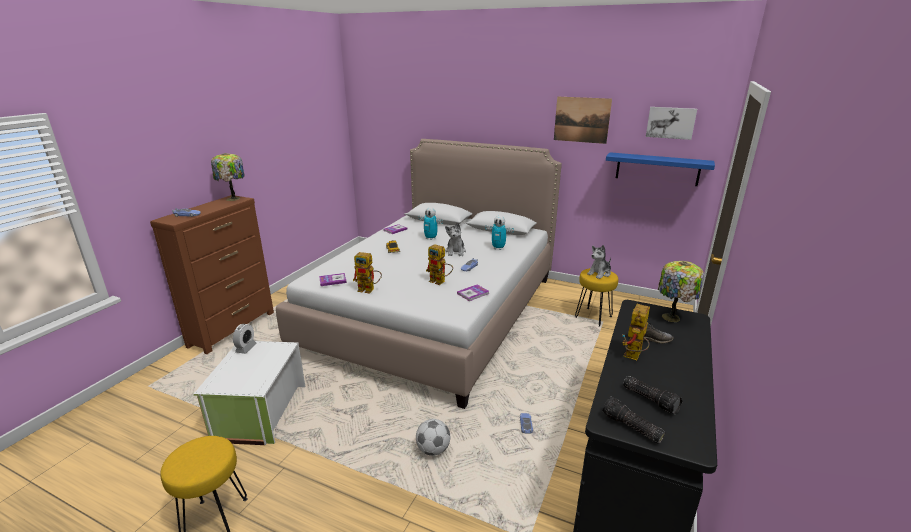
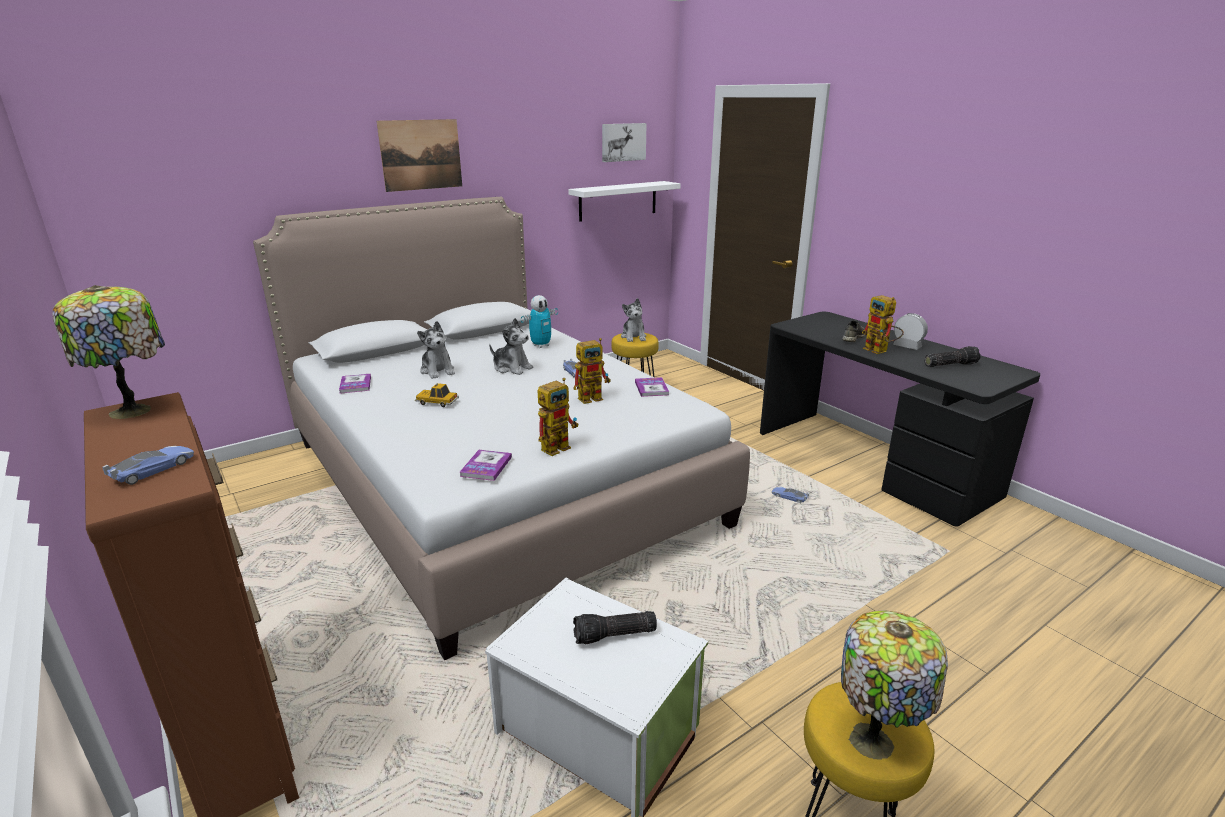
camera: 60 degrees left, 0 degrees up
alarm clock [233,324,257,354] -> alarm clock moved to [893,313,928,350]
football [416,419,450,456] -> none
toy robot [419,207,443,240] -> plush toy [417,321,455,379]
picture [554,97,612,144] -> picture moved to [377,119,462,192]
flashlight [602,397,666,444] -> flashlight moved to [573,611,657,644]
blue shelf [606,152,715,186] -> white shelf [568,181,681,222]
table lamp [658,261,704,322] -> table lamp moved to [841,611,948,759]

